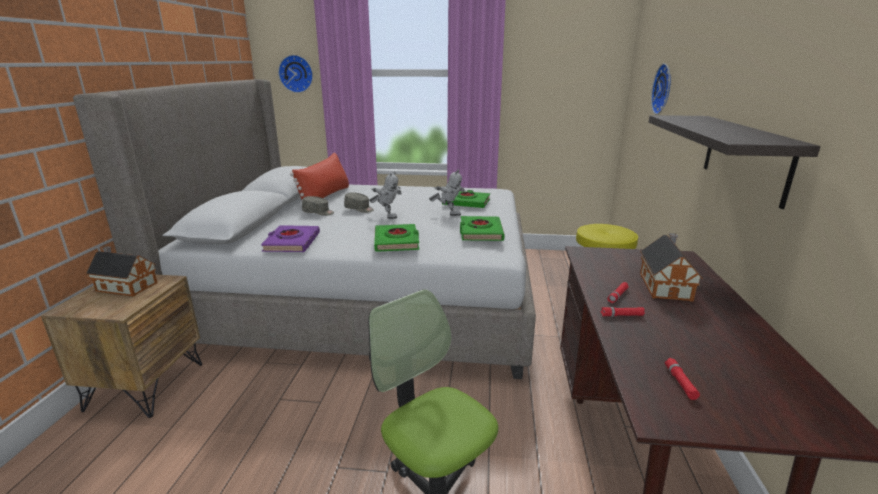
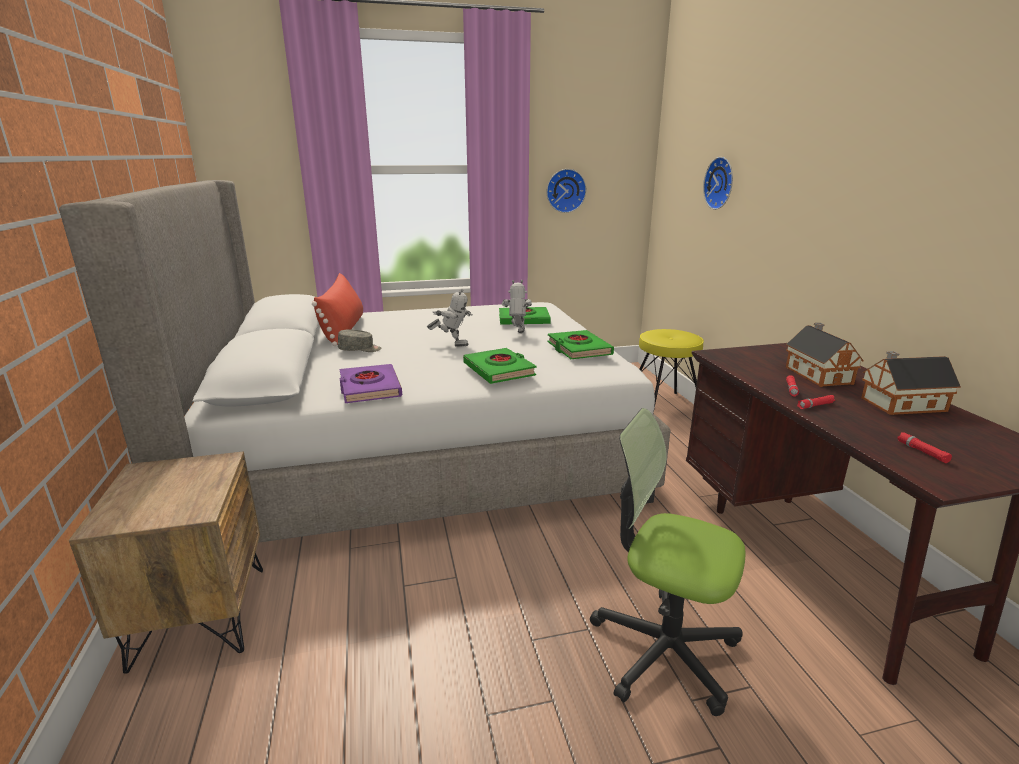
camera: 20 degrees left, 0 degrees up
toy house [86,246,158,296] -> toy house moved to [861,351,961,415]
wall clock [278,55,313,93] -> wall clock moved to [547,169,586,213]
grey cap [344,192,374,213] -> none
toy robot [429,170,466,216] -> toy robot turned 90 degrees counterclockwise [502,280,532,333]
shelf [649,115,820,209] -> none

